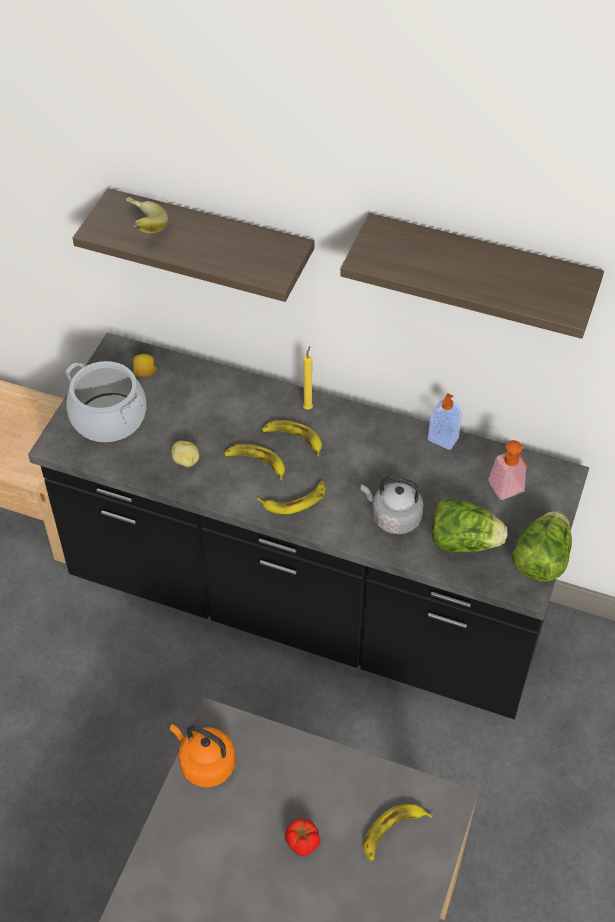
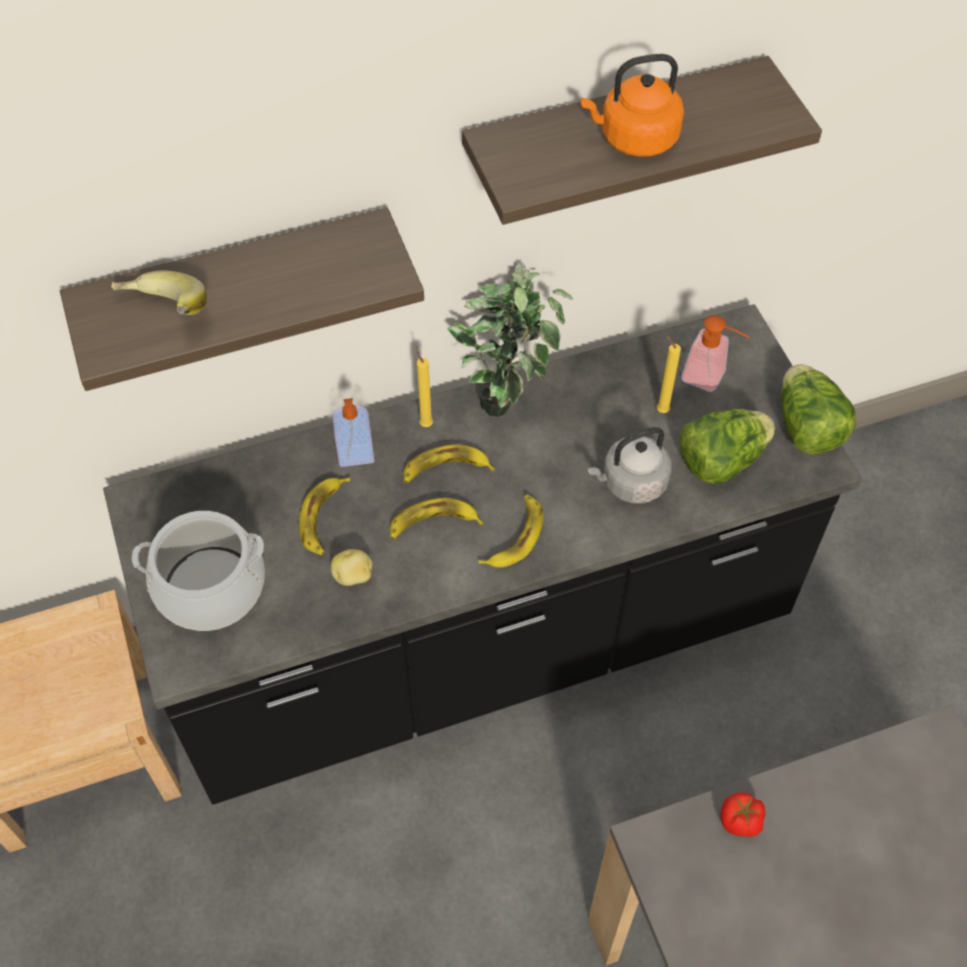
camera: 40 degrees left, 5 degrees up
lemon [133,354,157,377] -> none
orange kettle [170,724,236,787] -> orange kettle moved to [581,54,684,157]
tomato [285,818,321,856] -> tomato moved to [721,792,766,837]
banana [363,804,433,862] -> banana moved to [299,477,350,555]
soap dispenser [428,393,462,450] -> soap dispenser moved to [332,398,374,467]
none -> potted plant [447,262,573,417]
none -> yellow candle [657,335,681,413]

